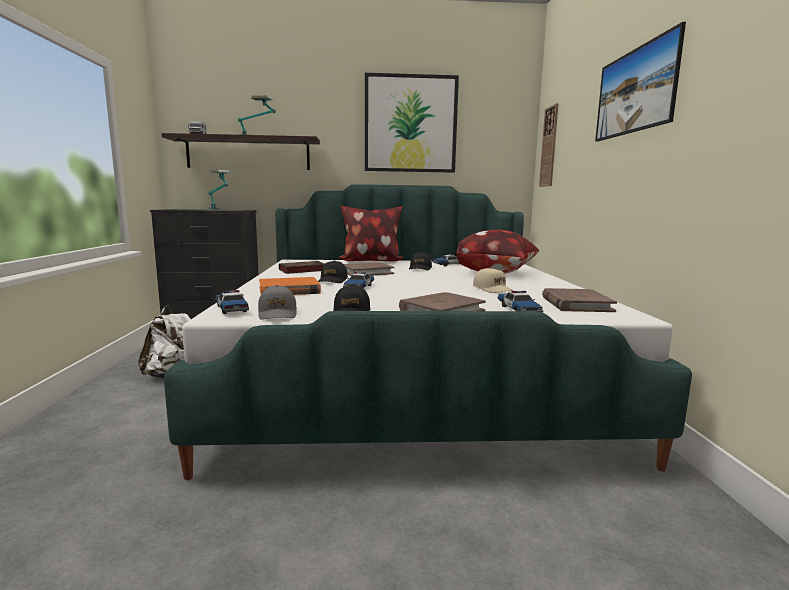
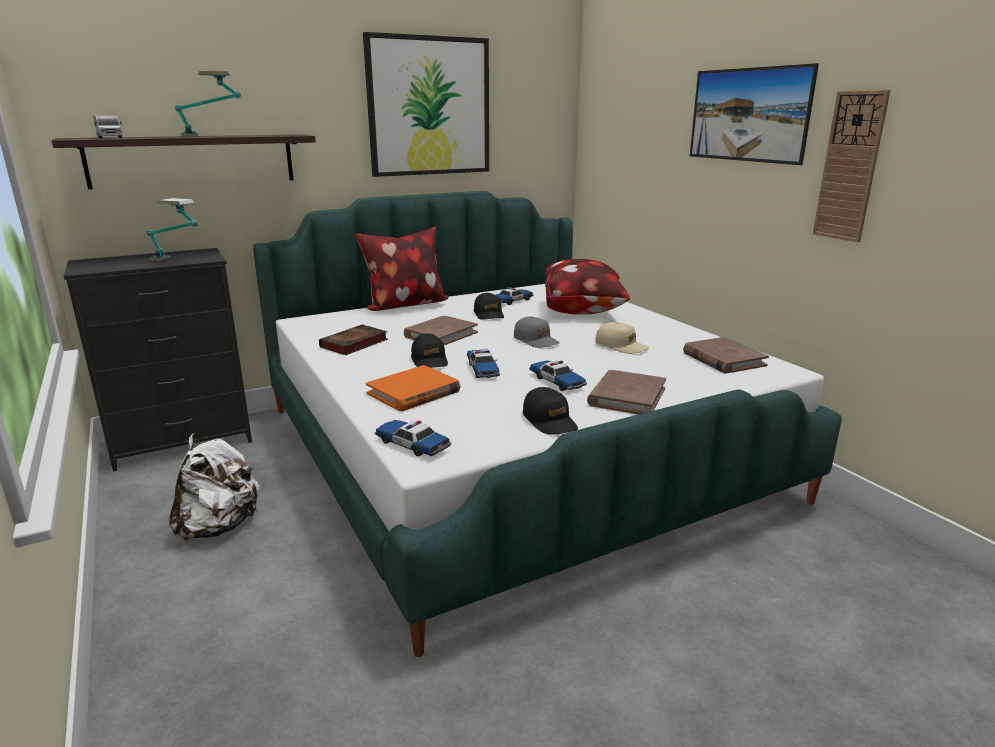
camera: 25 degrees left, 10 degrees up
grey cap [258,285,297,320] -> grey cap moved to [514,317,560,348]
toy car [498,291,543,312] -> toy car moved to [529,360,587,391]
wall clock [539,103,559,187] -> wall clock moved to [813,90,891,242]

